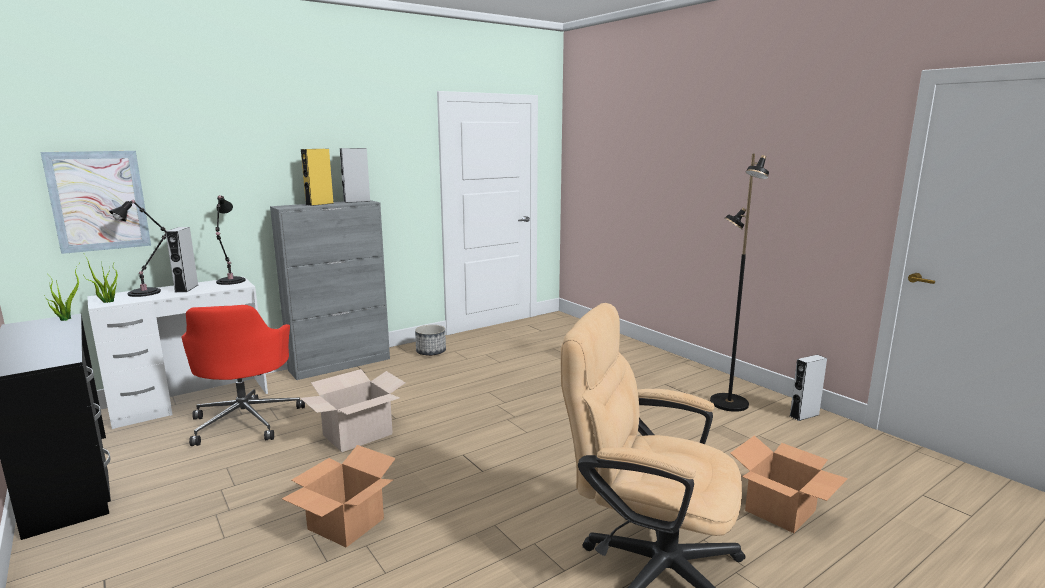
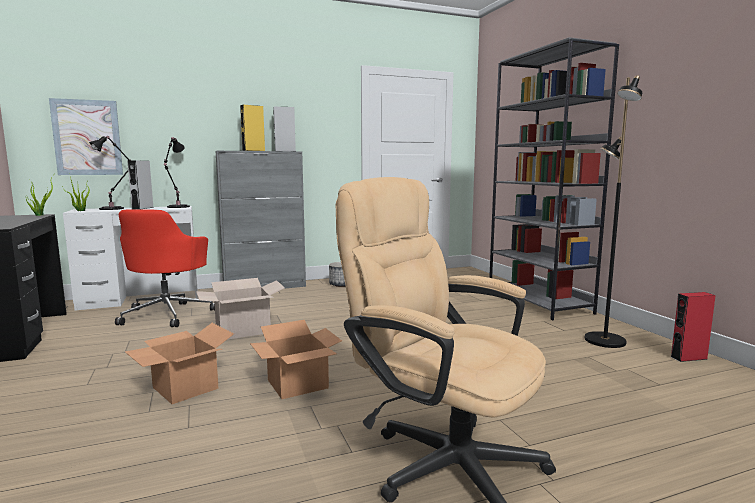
camera: 15 degrees right, 5 degrees down
cardboard box [730,436,848,533] -> cardboard box moved to [250,320,342,399]
grey speaker [790,355,827,421] -> red speaker [671,292,716,362]
none -> grey bookcase [489,37,619,321]

